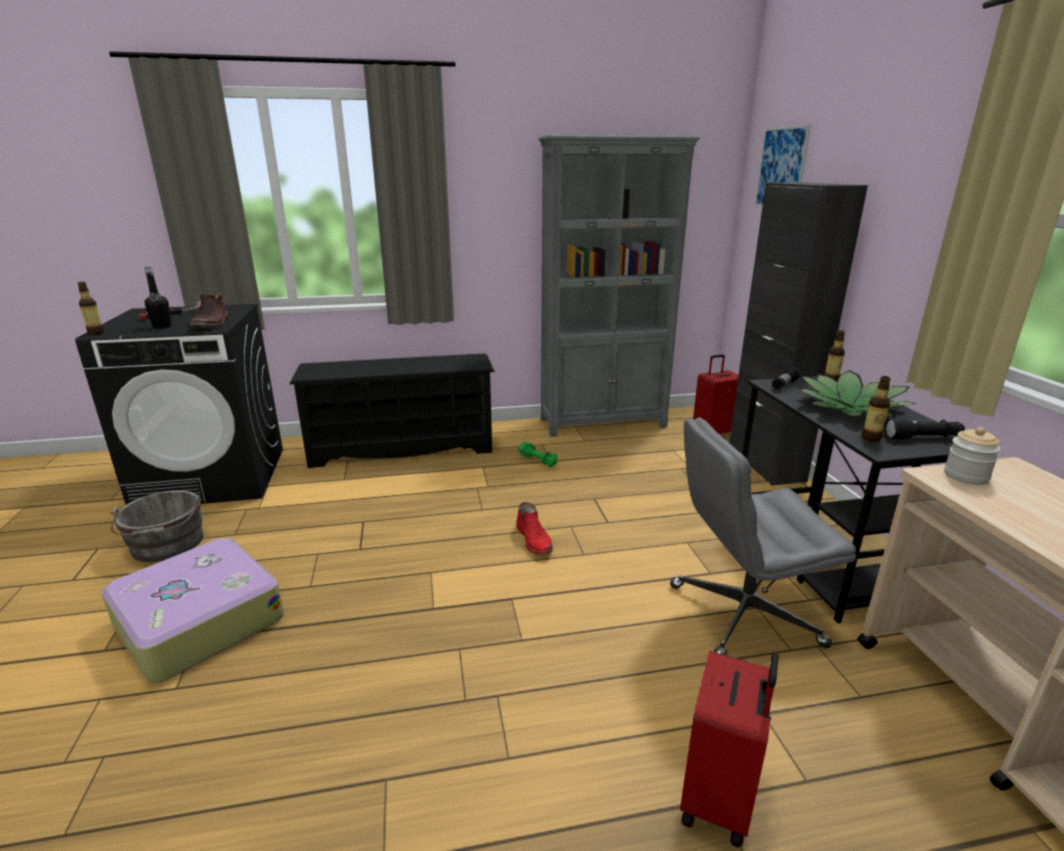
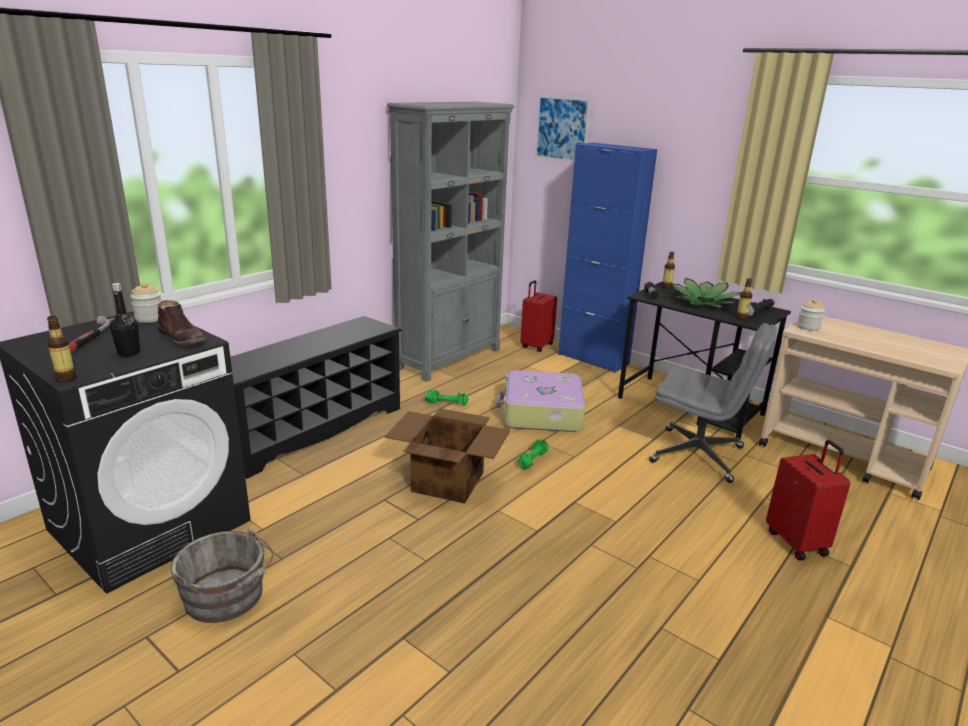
camera: 40 degrees left, 0 degrees up
suitcase [101,538,284,683] -> suitcase moved to [496,370,585,432]
red boot [516,502,553,555] -> green dumbbell [518,439,549,470]
grey office chair [670,418,856,655] -> grey office chair turned 105 degrees counterclockwise [649,323,777,483]
black cabinet [729,182,868,486] -> blue cabinet [558,143,657,373]
none -> jar [130,283,162,323]
none -> cardboard box [385,408,510,504]

